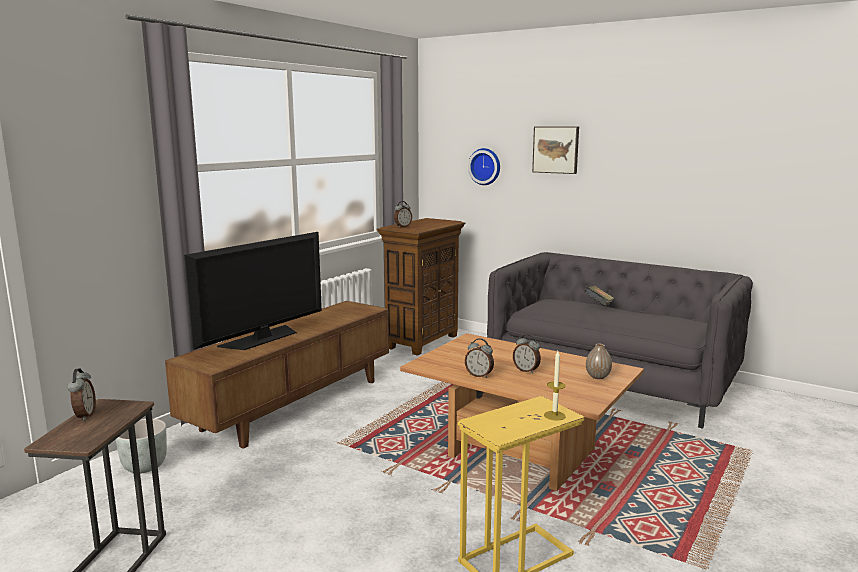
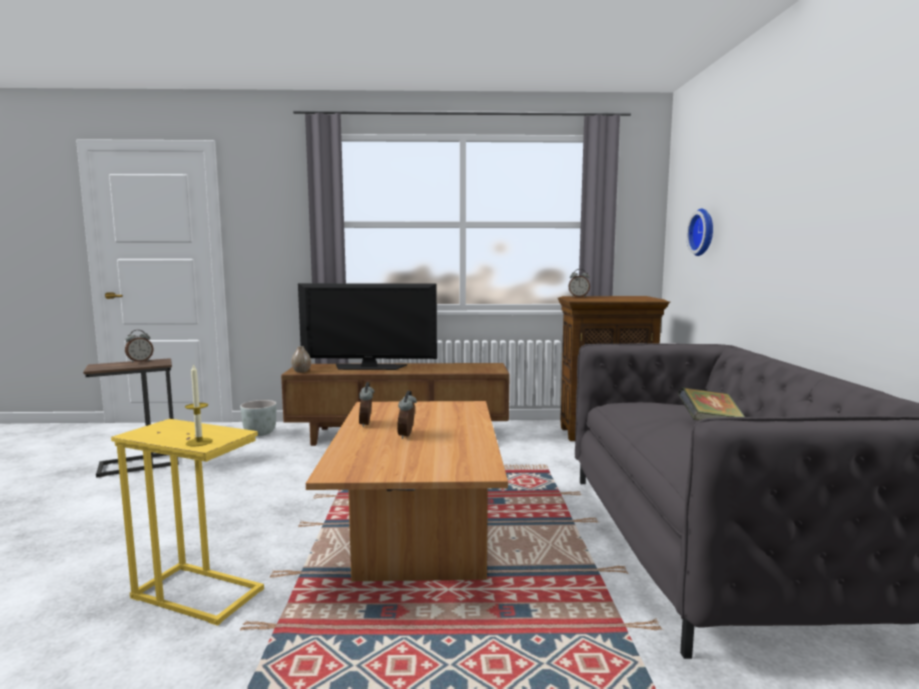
camera: 55 degrees right, 5 degrees down
picture [532,127,579,174] -> none
vase [586,344,612,379] -> vase moved to [291,346,311,373]

